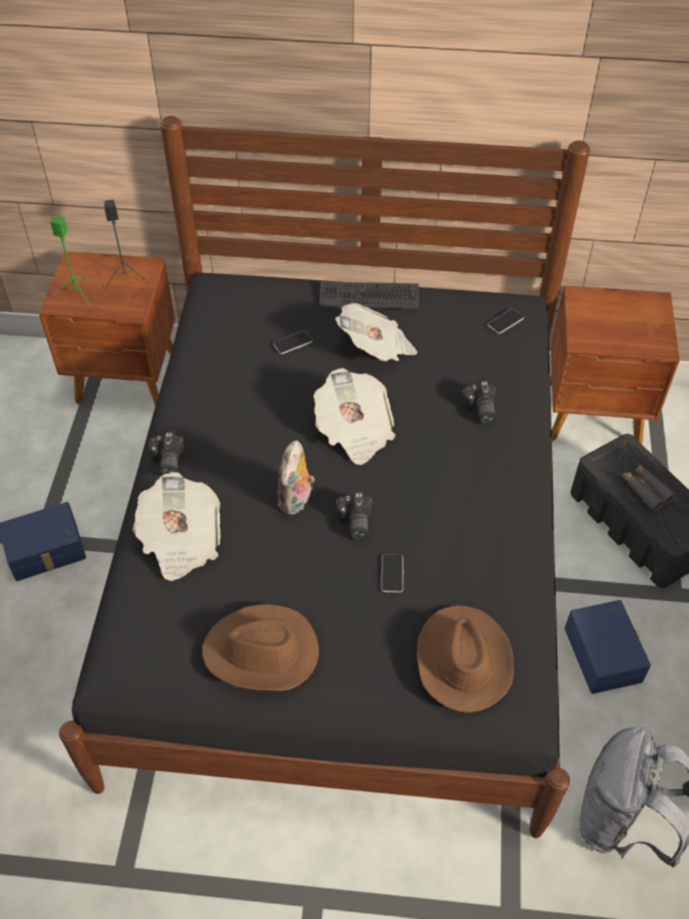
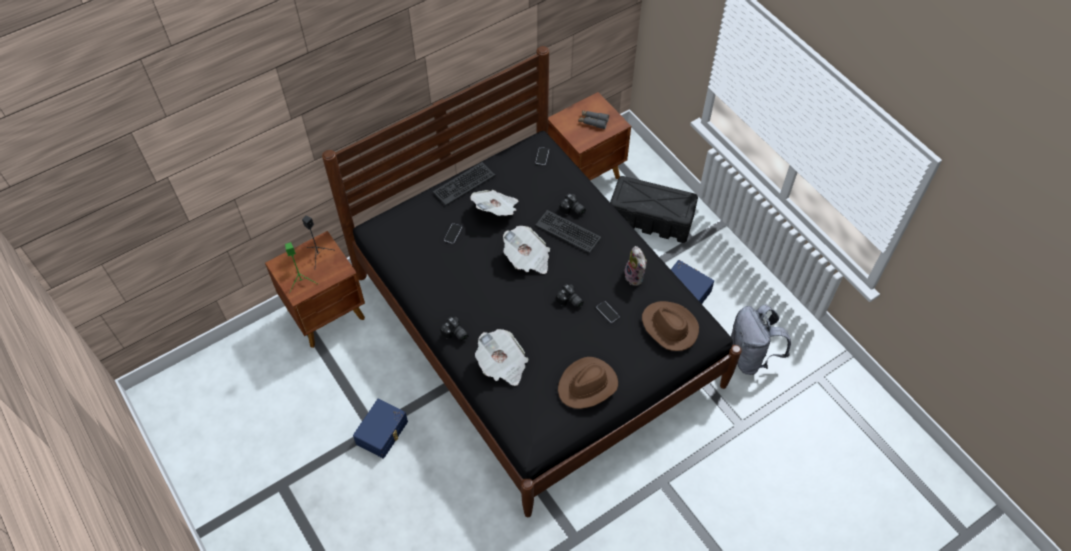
camera: 40 degrees left, 5 degrees up
plush toy [278,441,315,515] -> plush toy moved to [623,246,647,286]
grey binoculars [622,464,676,511] -> grey binoculars moved to [578,111,609,129]
none -> keyboard [535,210,602,253]

